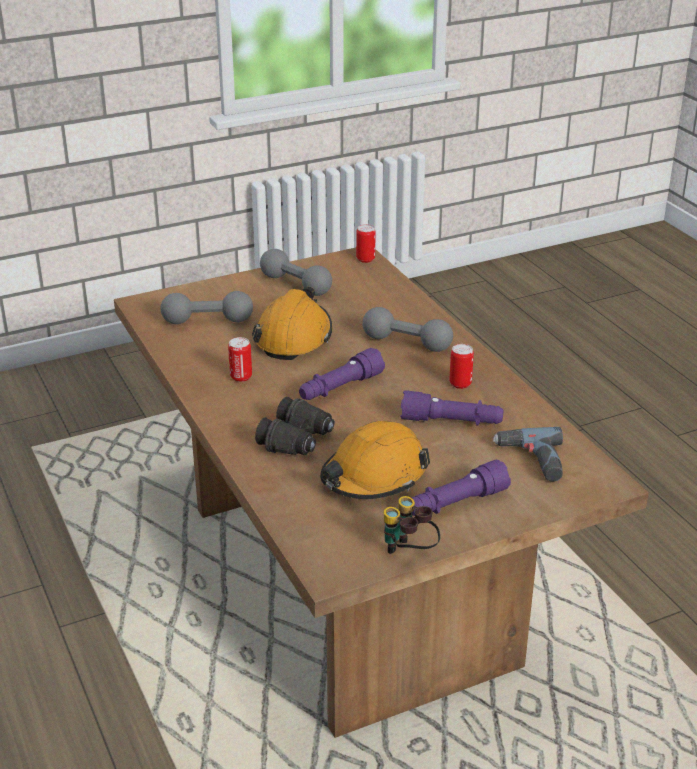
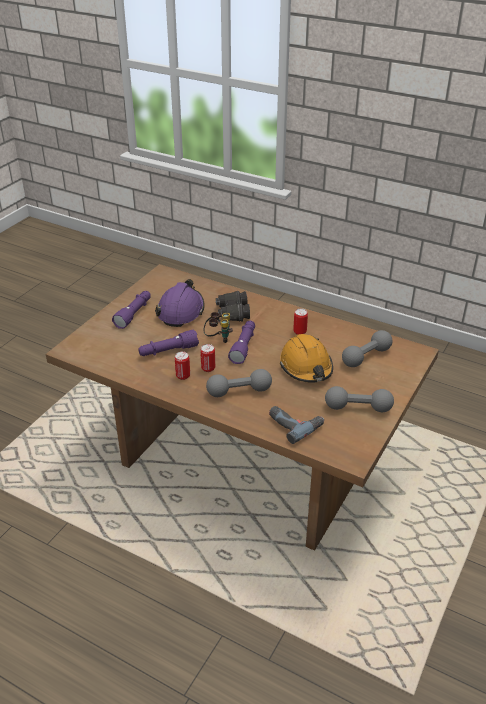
camera: 145 degrees right, 5 degrees up
orange hard hat [320,421,430,499] -> purple hard hat [155,279,205,327]
can [356,224,376,263] -> can moved to [200,344,215,372]
binoculars [384,496,440,554] -> binoculars moved to [204,312,233,343]
power drill [493,427,563,482] -> power drill moved to [269,406,324,444]

